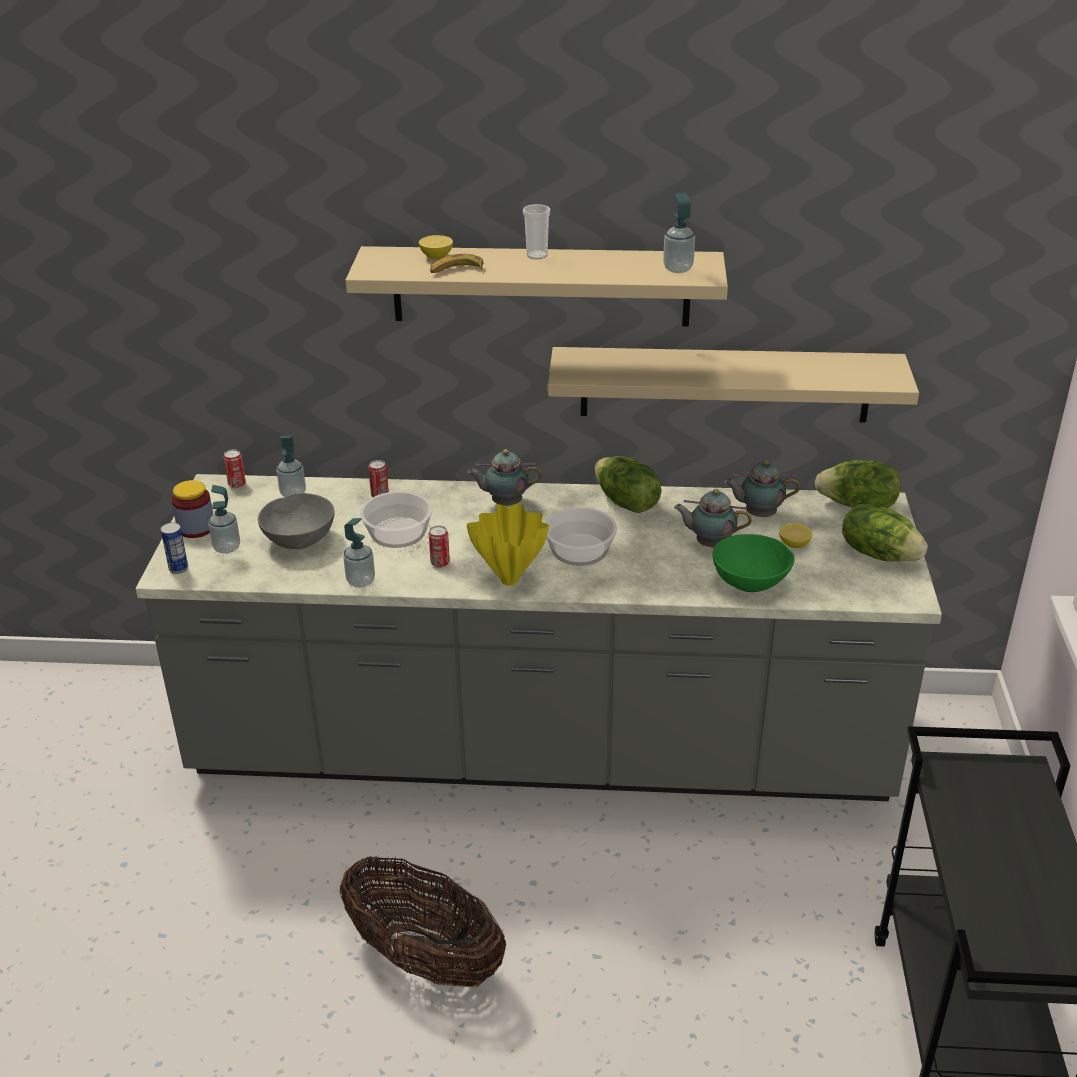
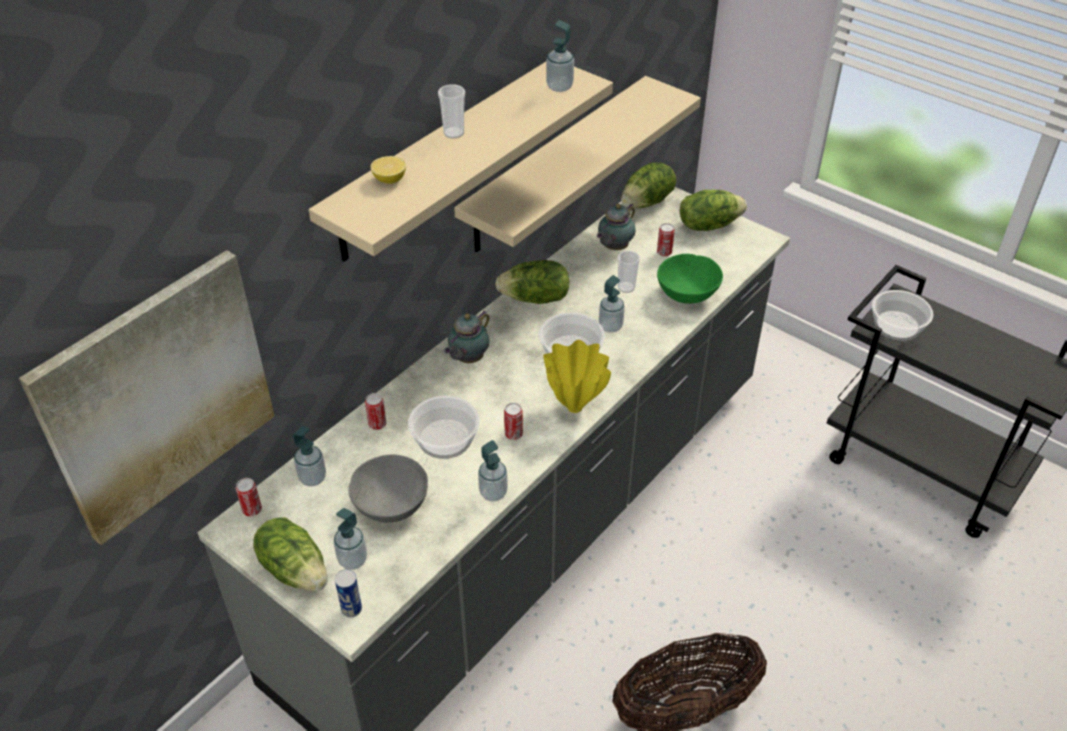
camera: 55 degrees left, 10 degrees up
jar [171,480,213,538] -> lettuce [253,517,327,591]
banana [430,254,483,273] -> none
teapot [674,489,752,547] -> cup [617,251,640,293]
lemon [779,523,813,548] -> can [657,223,675,257]
none -> picture [19,250,275,545]
none -> soap dispenser [599,275,625,333]
none -> bowl [872,290,933,341]

